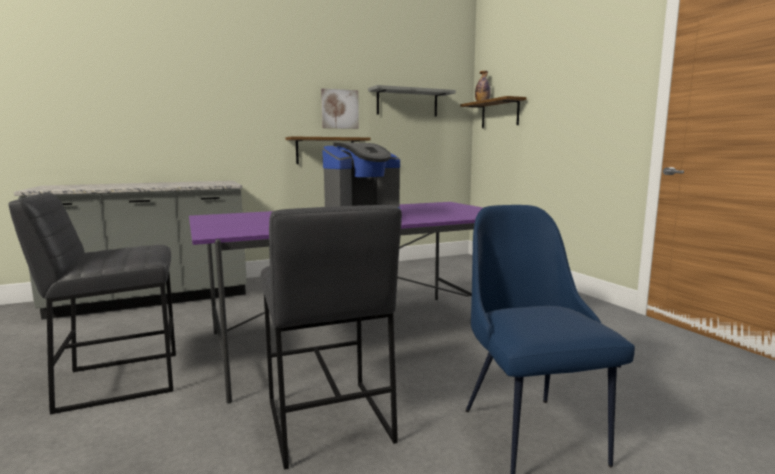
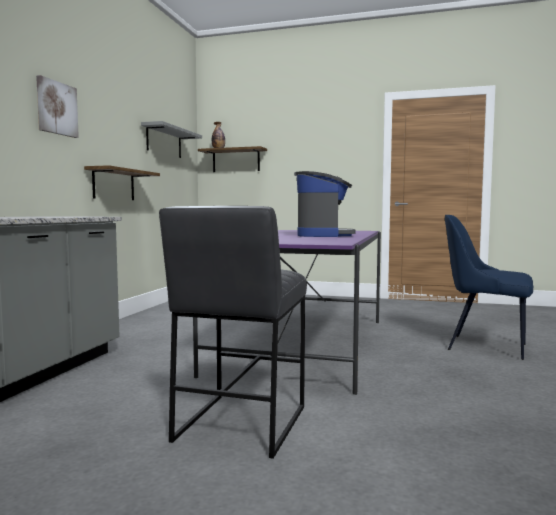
camera: 50 degrees left, 5 degrees down
grey stool [261,205,402,470] -> none
picture [321,88,359,129] -> picture moved to [36,75,79,138]

